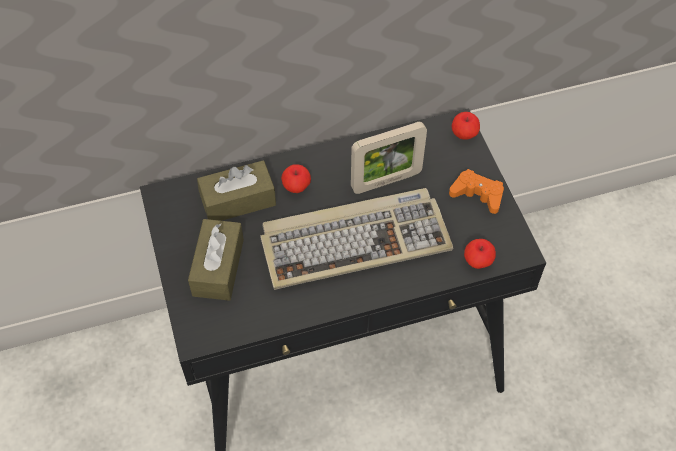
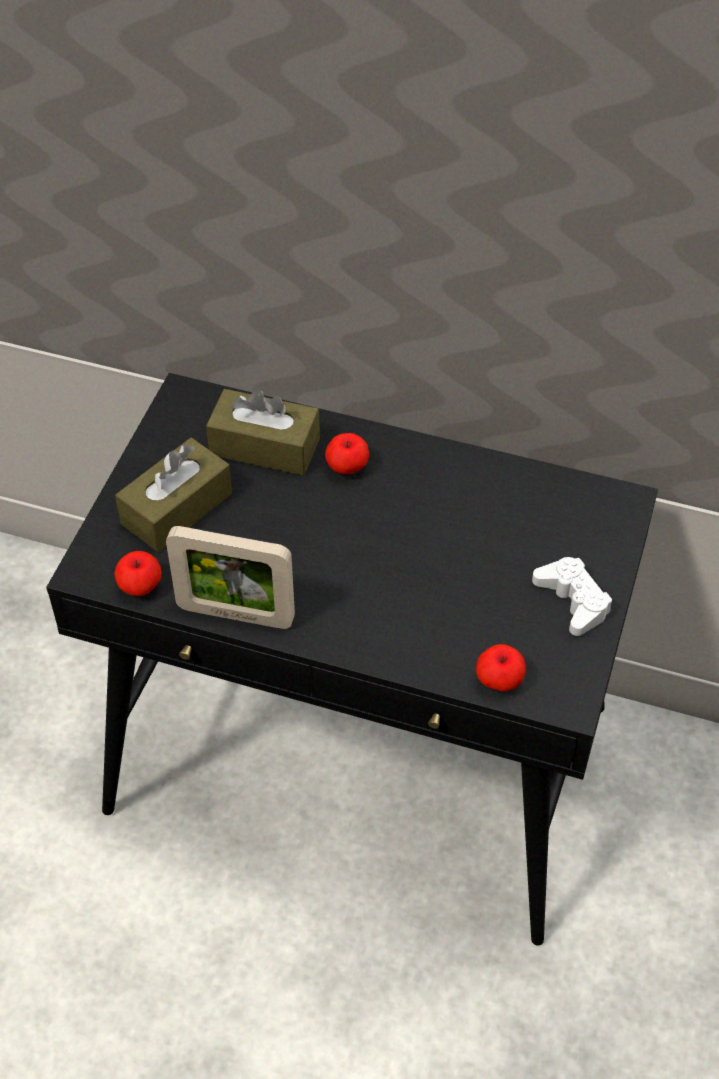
camera: 35 degrees right, 5 degrees down
keyboard [260,188,454,290] -> none
picture frame [351,122,427,194] -> picture frame moved to [166,526,295,629]
orange game controller [449,169,504,214] -> white game controller [532,557,612,636]
apple [452,112,480,140] -> apple moved to [114,551,162,596]

